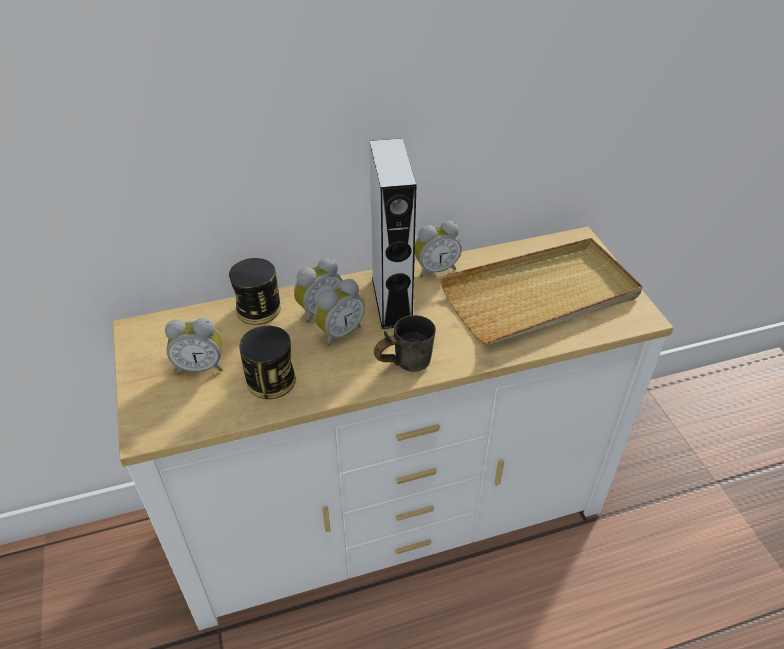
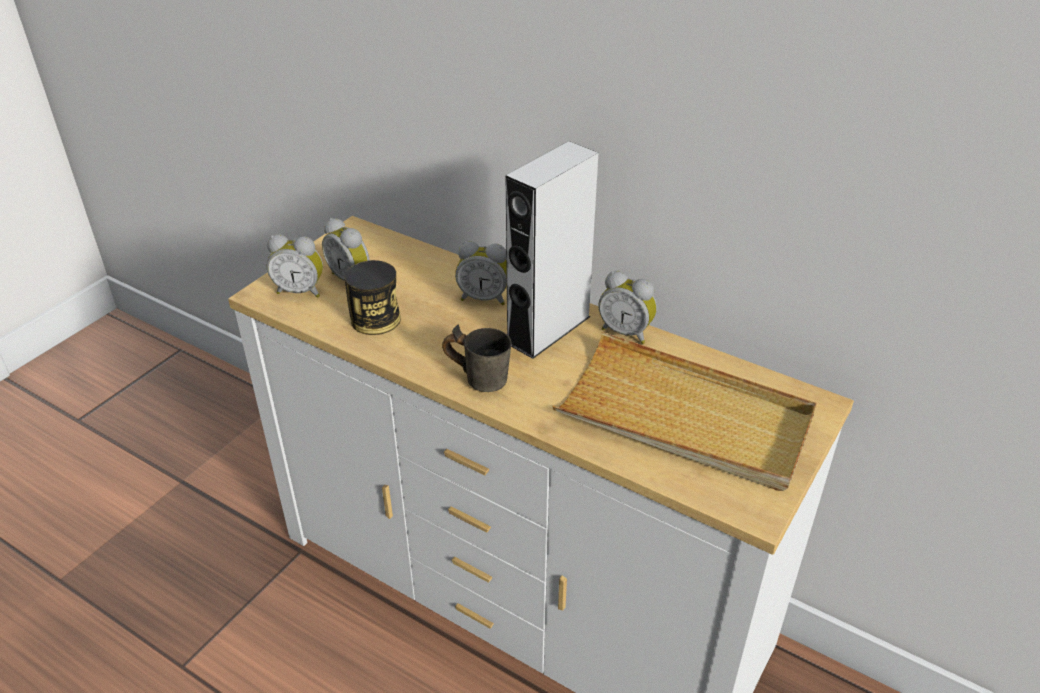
camera: 50 degrees right, 5 degrees down
can [229,258,281,325] -> none
alarm clock [314,279,365,346] -> alarm clock moved to [267,234,323,298]

